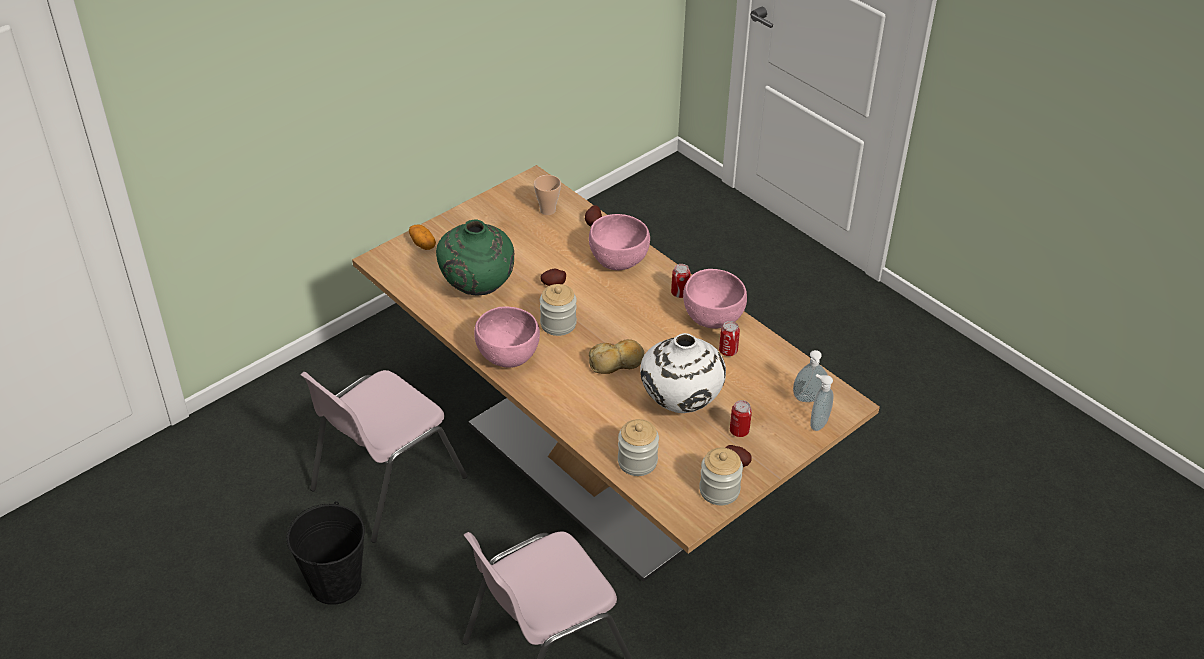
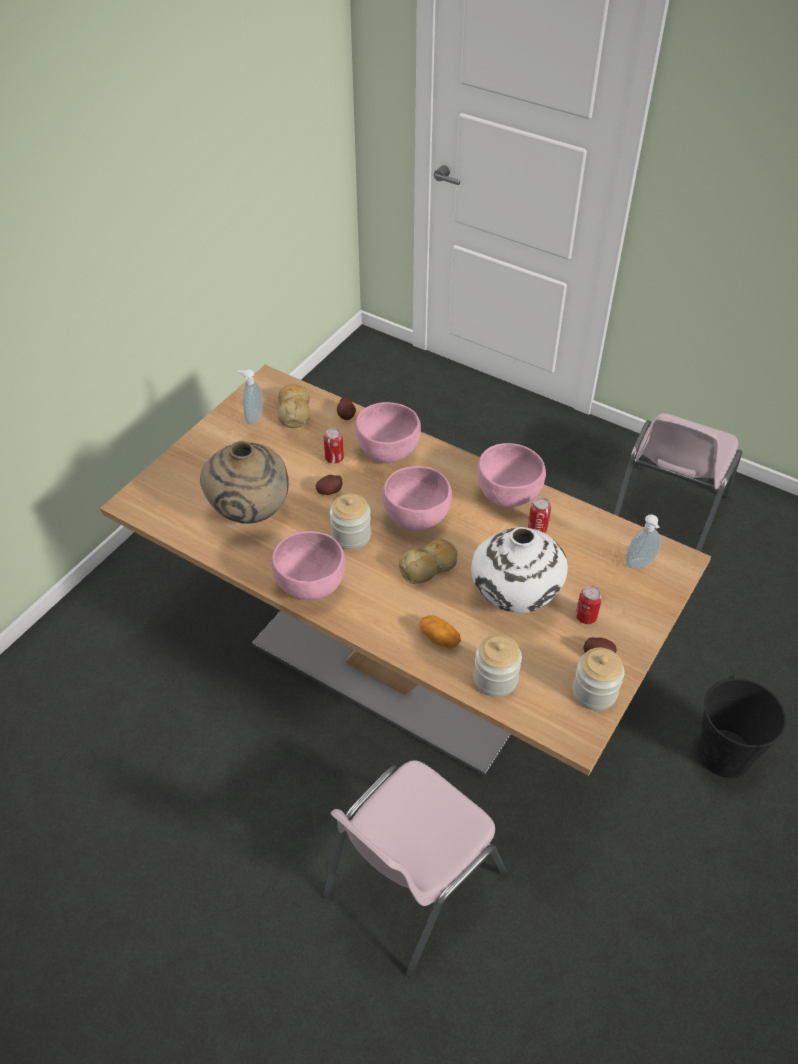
camera: 15 degrees left, 5 degrees up
black bucket [286,501,365,605] -> black bucket moved to [698,675,786,778]
pink chair [300,370,467,543] -> pink chair moved to [614,413,742,552]
potato [409,224,436,250] -> potato moved to [419,615,461,649]
green vase [436,219,514,296] -> beige vase [200,441,289,524]
cup [534,175,561,215] -> bread [278,384,310,428]
can [671,264,691,298] -> can moved to [324,428,344,464]
soap dispenser [810,374,834,431] -> soap dispenser moved to [238,370,262,425]
none -> pink bowl [382,466,452,530]

